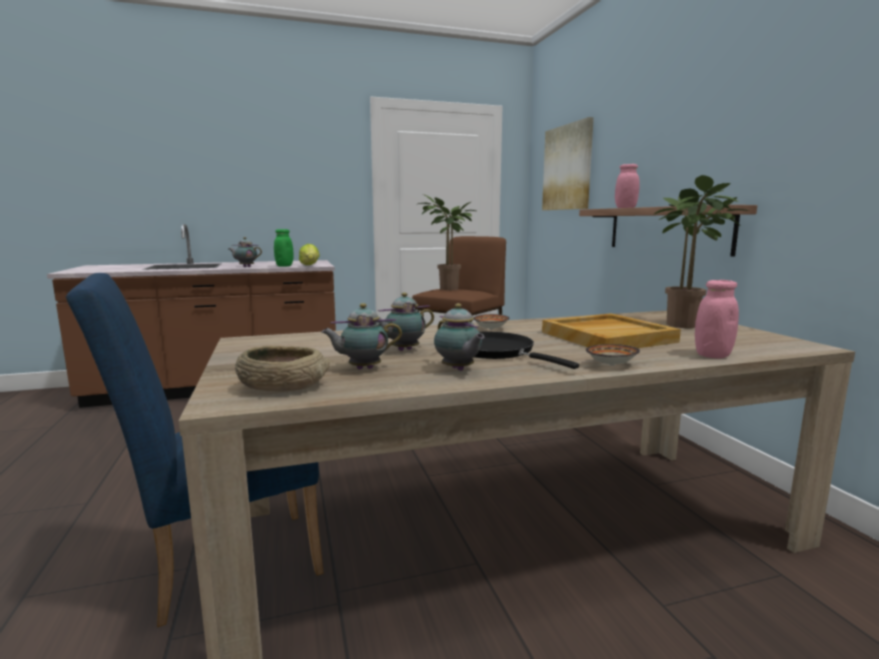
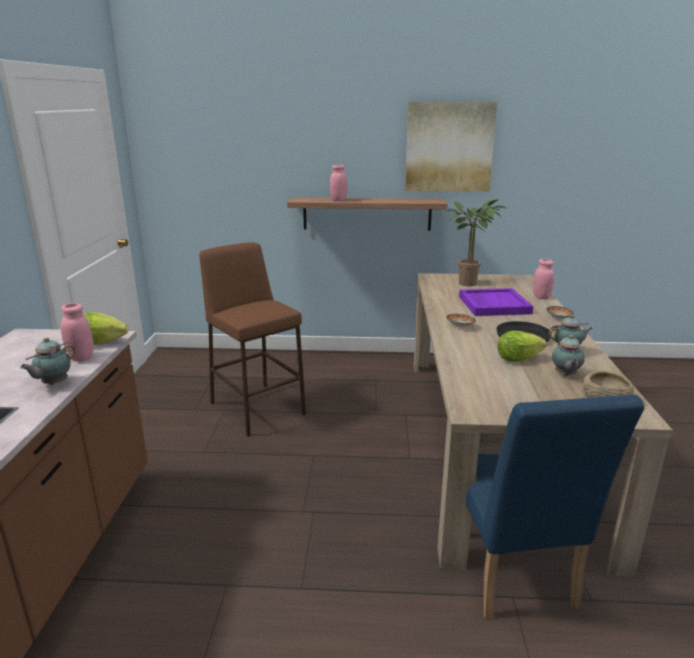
camera: 70 degrees left, 10 degrees up
green jar [274,229,293,267] -> pink jar [61,303,94,362]
teapot [378,292,434,351] -> lettuce [498,331,547,362]
potted plant [418,194,476,290] -> none
picture [542,117,594,210] -> picture moved to [405,102,497,192]
beige tray [542,313,681,348] -> purple tray [459,288,534,316]

